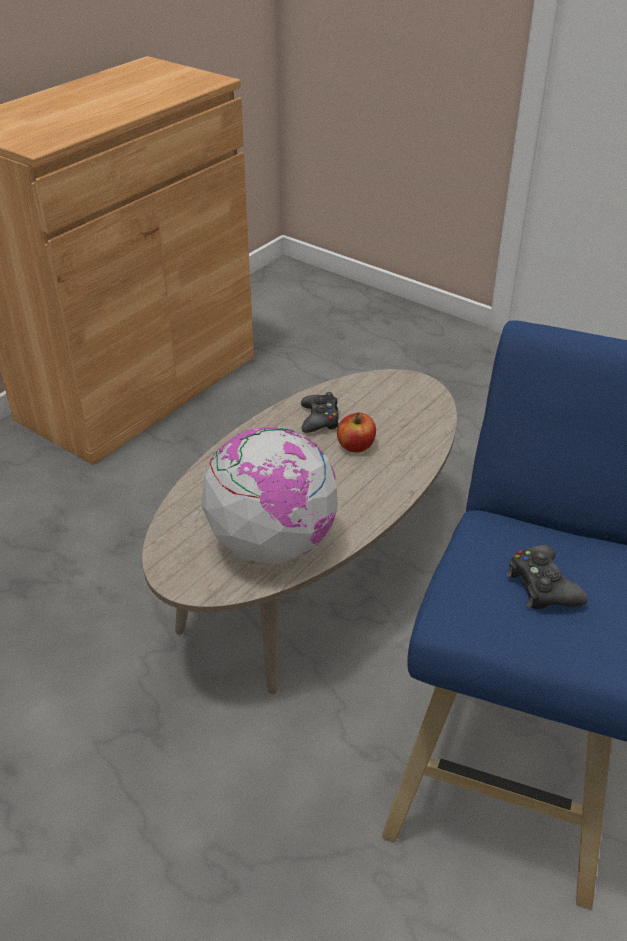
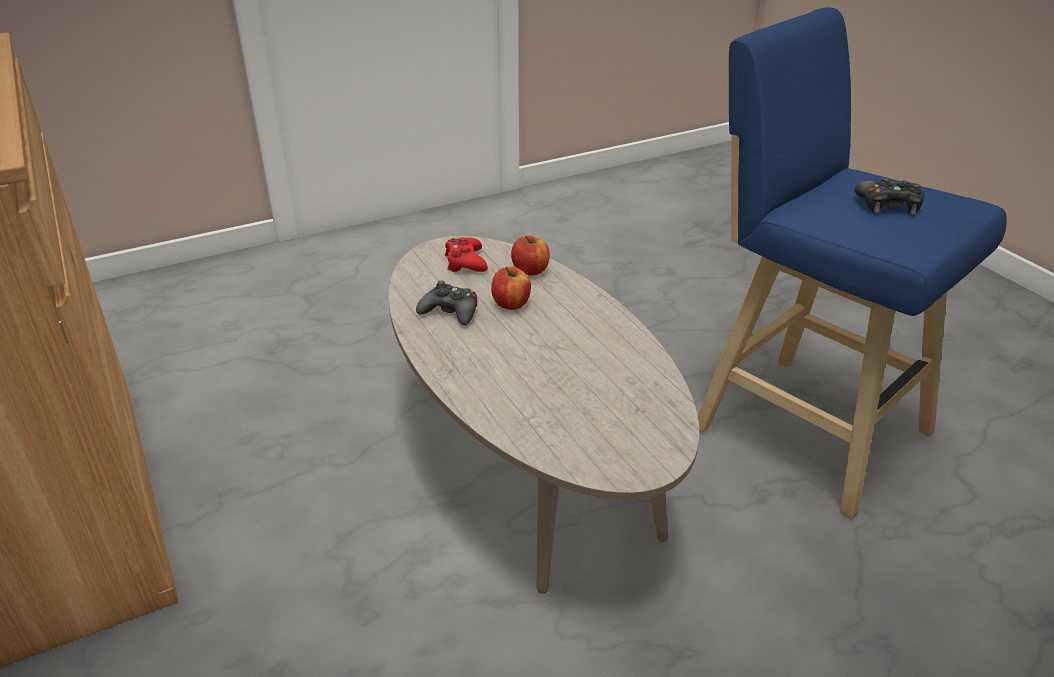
camera: 65 degrees left, 5 degrees down
globe [201,426,338,564] -> none
none -> red game controller [445,237,488,272]
none -> apple [511,235,549,275]

